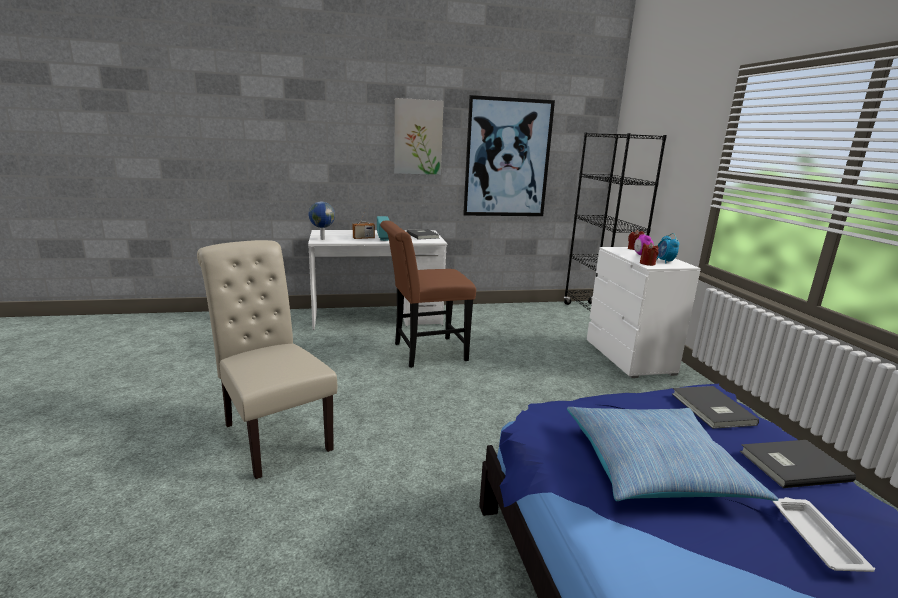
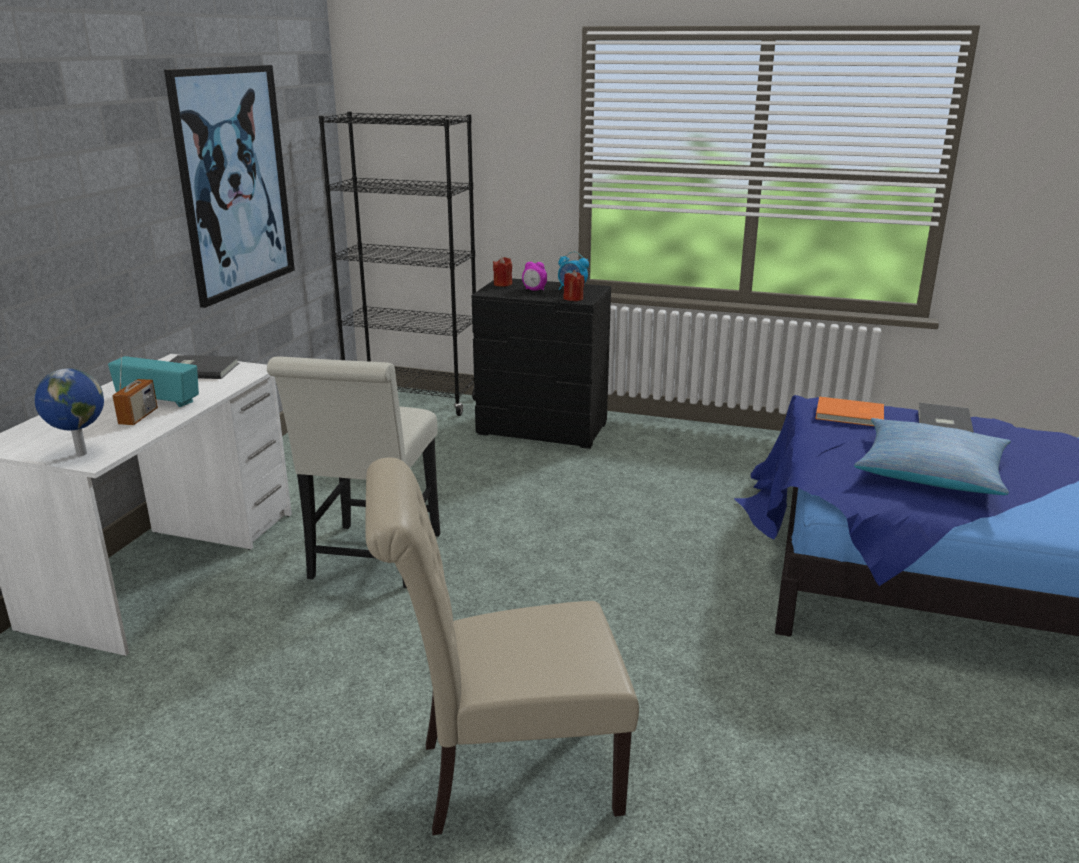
camera: 60 degrees left, 5 degrees up
brown chair [380,220,476,368] -> white chair [267,356,440,588]
picture [394,98,444,175] -> none
white dresser [587,247,701,378] -> black dresser [472,278,611,449]
grey book [672,386,759,429] -> orange book [815,397,884,426]
white tray [773,497,875,572] -> none

